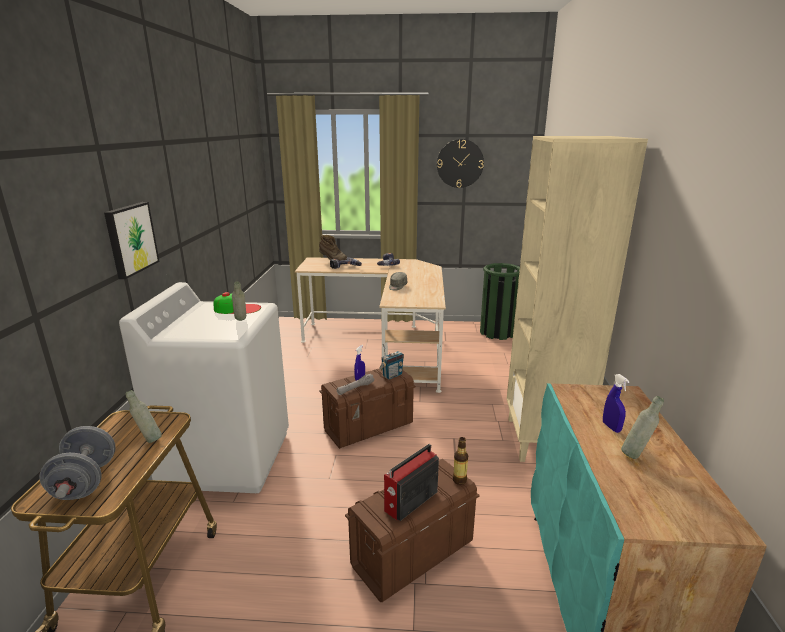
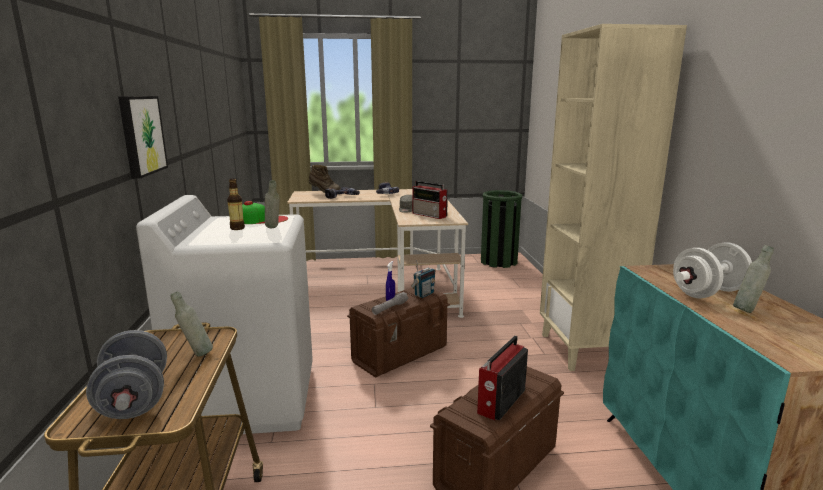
camera: 10 degrees left, 5 degrees down
wall clock [437,139,484,188] -> none
bottle [453,437,468,485] -> bottle moved to [227,179,245,230]
blue spray bottle [603,374,629,433] -> white dumbbell [673,242,752,298]
none -> radio [412,181,448,219]

